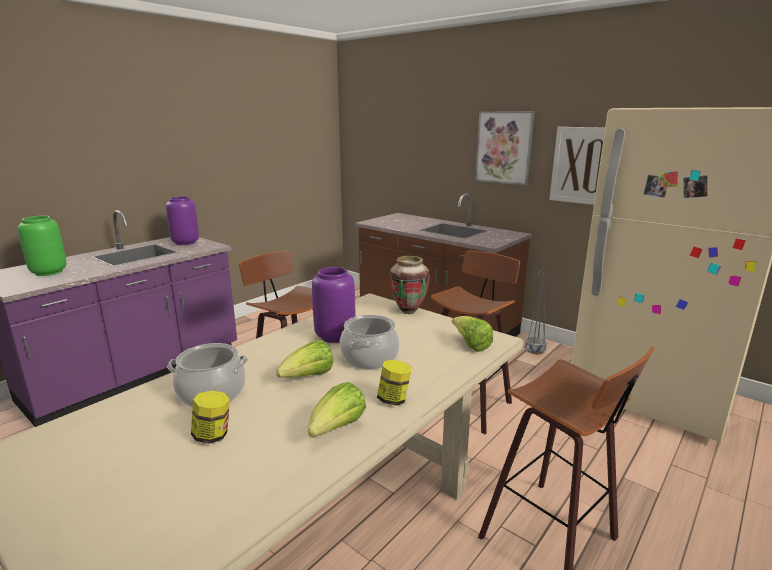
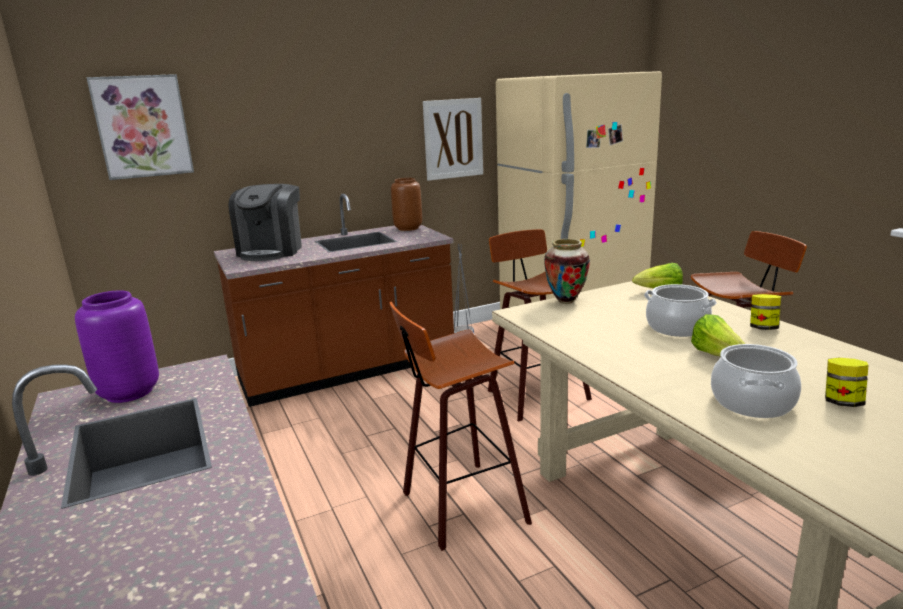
camera: 65 degrees left, 0 degrees up
green vase [18,216,67,276] -> none
lettuce [308,382,366,437] -> none
purple vase [312,267,355,343] -> none
picture [475,111,535,186] -> picture moved to [86,74,194,180]
none -> coffee machine [228,184,302,261]
none -> brown vase [391,178,422,231]

